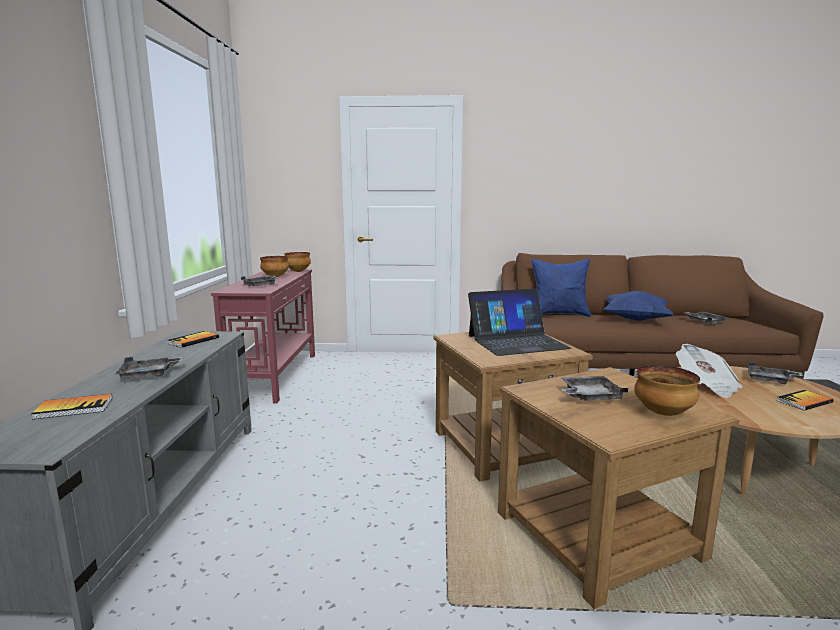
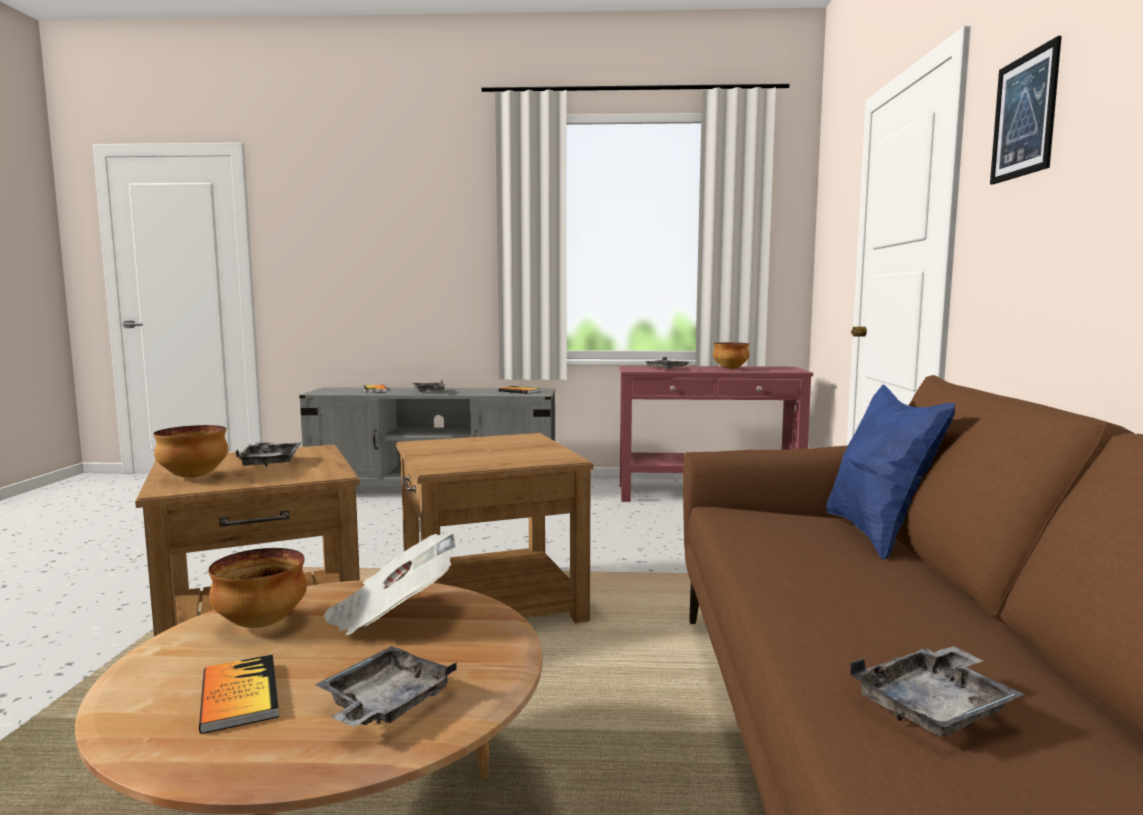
camera: 90 degrees right, 5 degrees down
bowl [284,252,311,272] -> bowl moved to [208,548,307,628]
laptop [468,288,571,356] -> none
blue pillow [603,291,673,321] -> none
none -> picture [990,36,1062,185]

